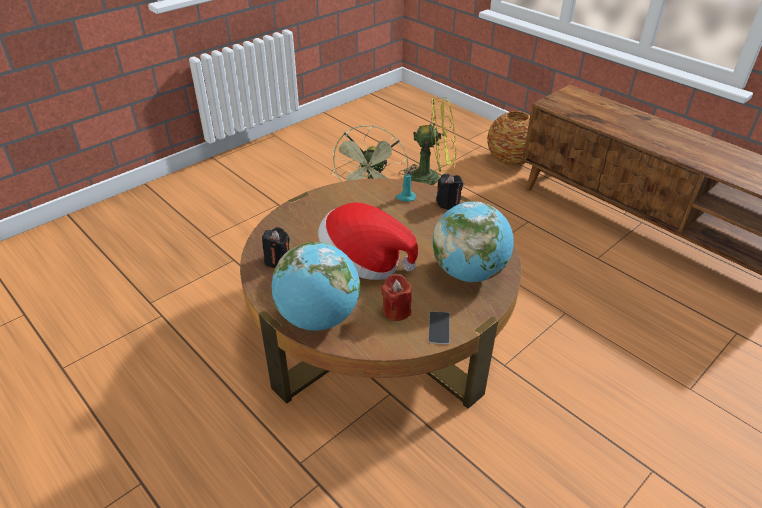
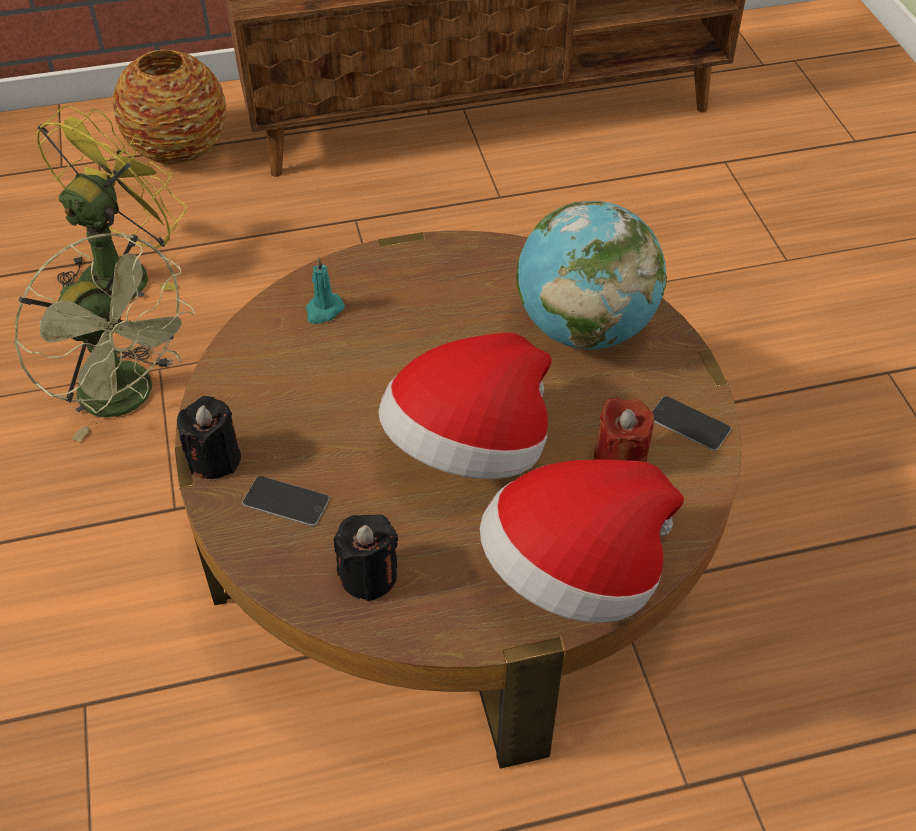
camera: 60 degrees left, 10 degrees up
globe [271,242,360,331] -> hat [480,460,684,623]
black candle [436,174,463,210] -> black candle moved to [177,396,241,479]
none -> phone [242,476,330,526]

